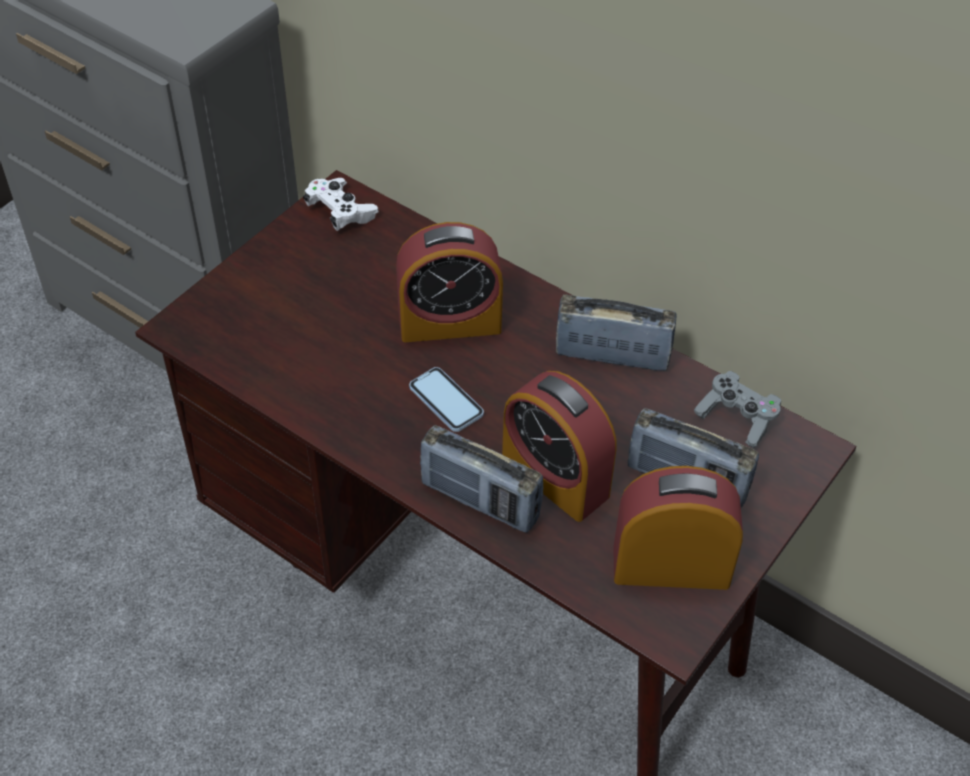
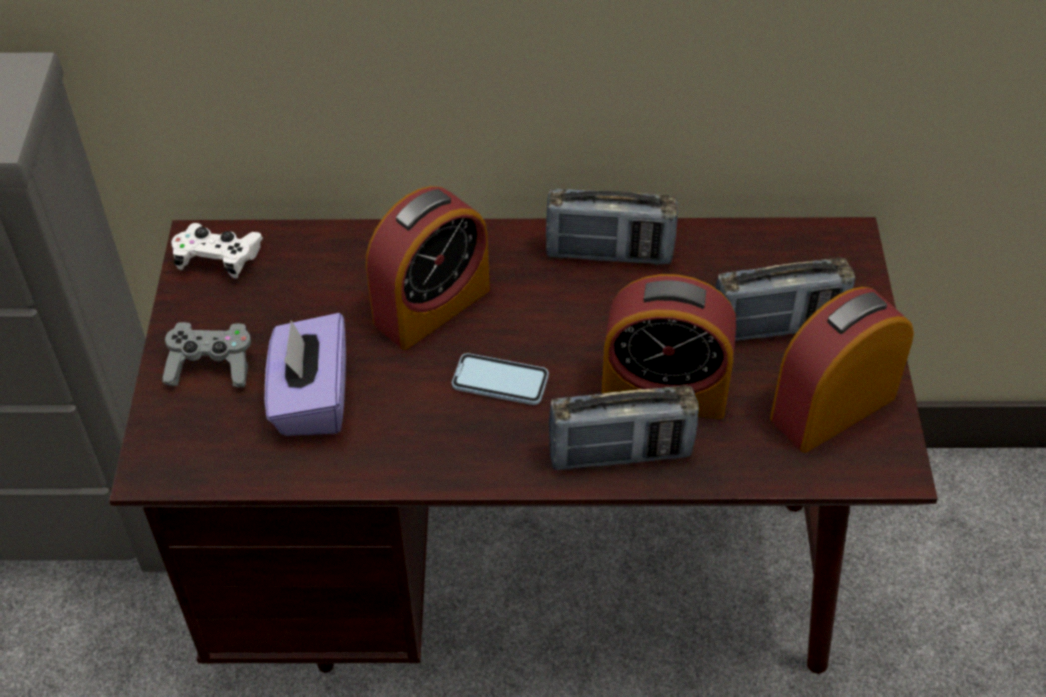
camera: 35 degrees left, 0 degrees up
radio [556,295,677,371] -> radio turned 150 degrees counterclockwise [546,189,678,265]
grey game controller [694,371,781,448] -> grey game controller moved to [162,322,251,388]
none -> purple tissue box [265,313,346,436]

